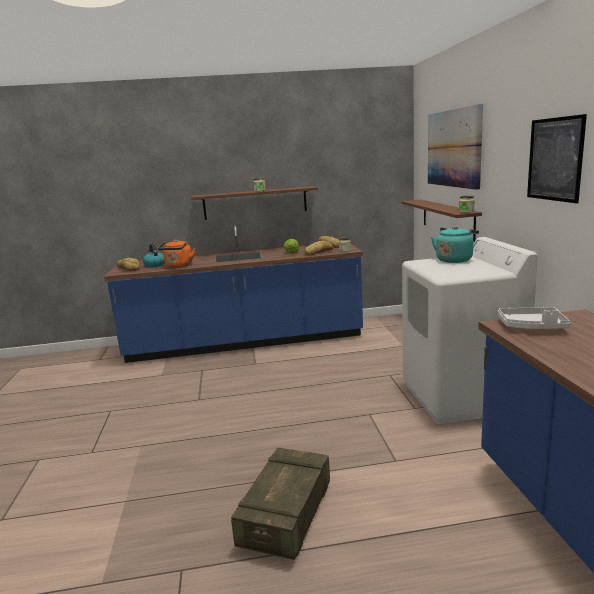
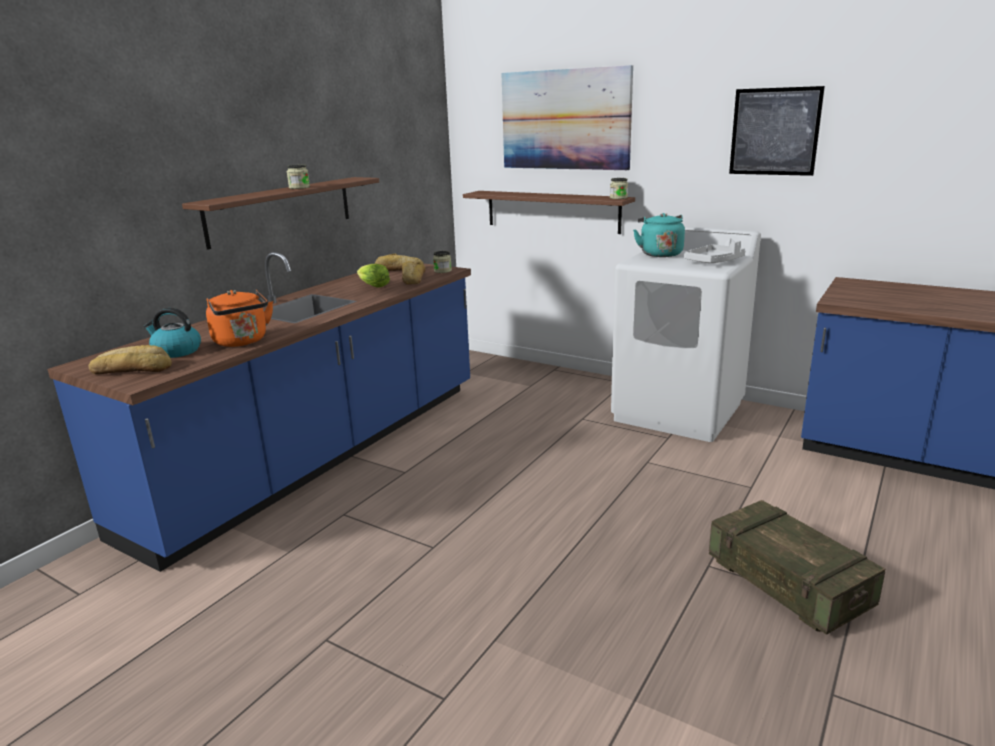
camera: 50 degrees left, 5 degrees up
grey tray [497,307,570,329] -> grey tray moved to [684,241,745,263]

